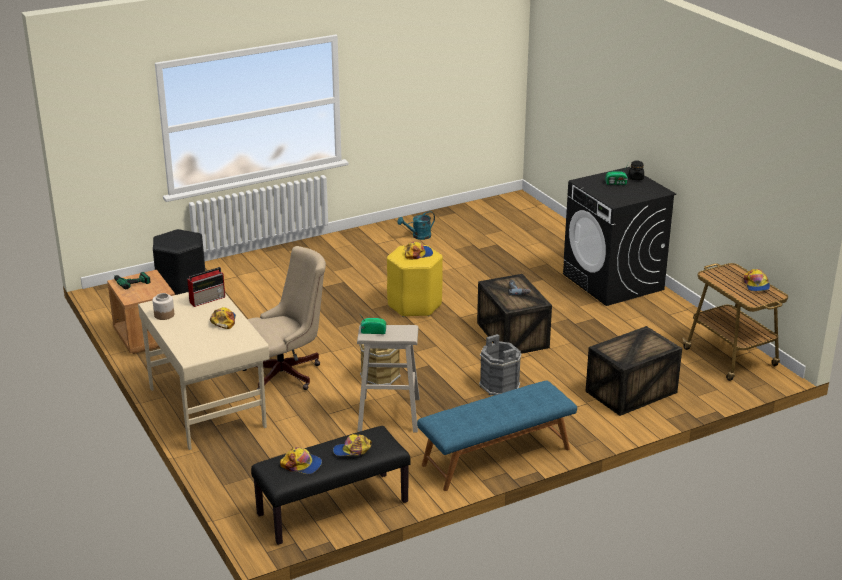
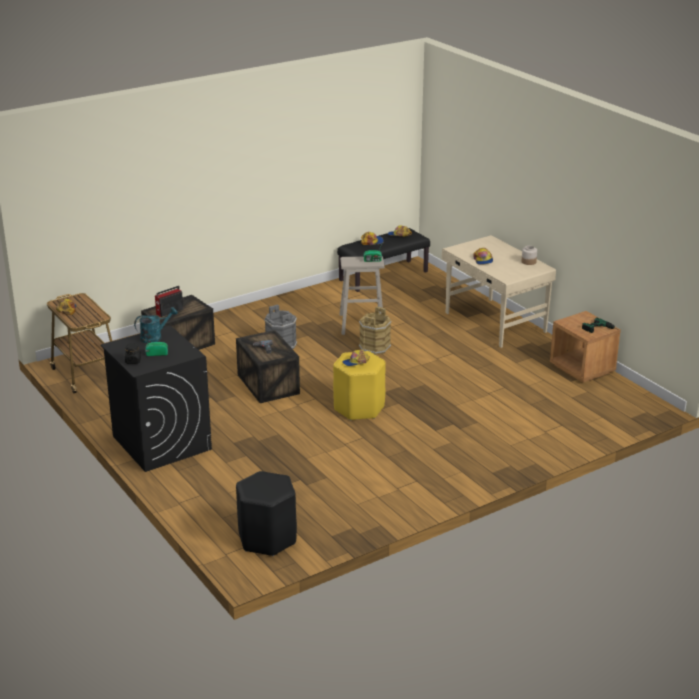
camera: 175 degrees right, 0 degrees up
black stool [153,229,205,295] -> black stool moved to [236,471,297,556]
radio [187,267,225,307] -> radio moved to [155,286,183,317]
beige office chair [243,246,326,390] -> none
turquoise watering can [397,211,435,240] -> turquoise watering can moved to [134,307,177,343]
blue bench [417,380,577,491] -> none

